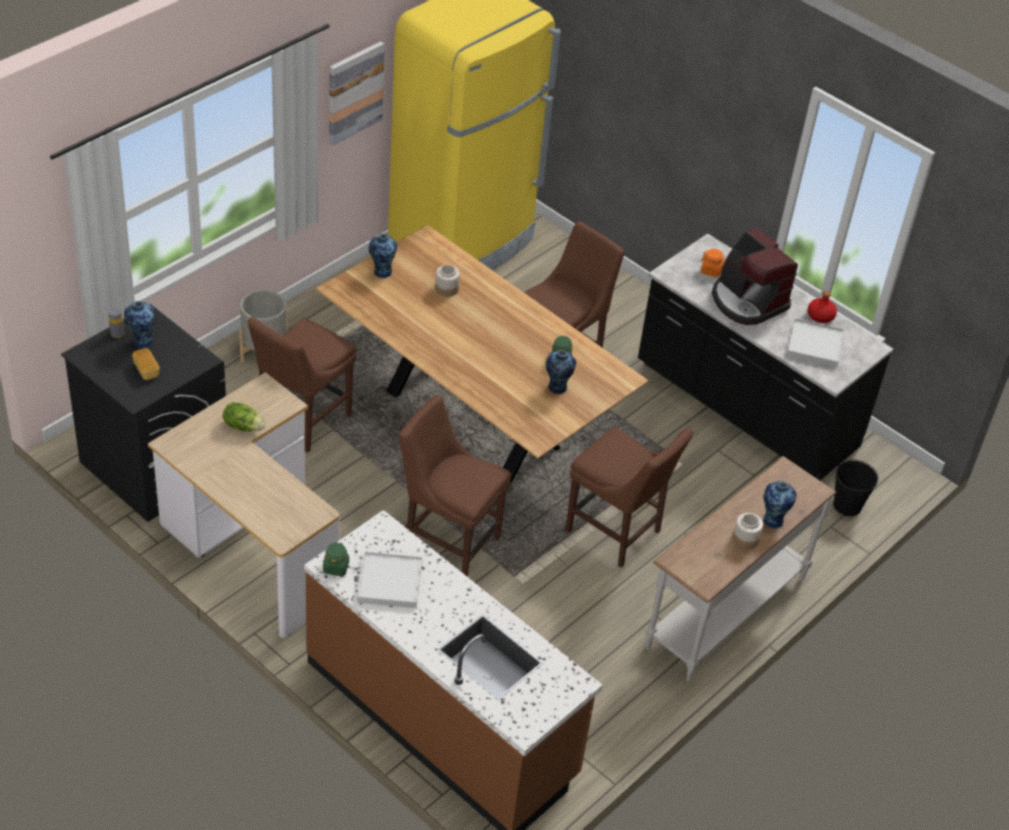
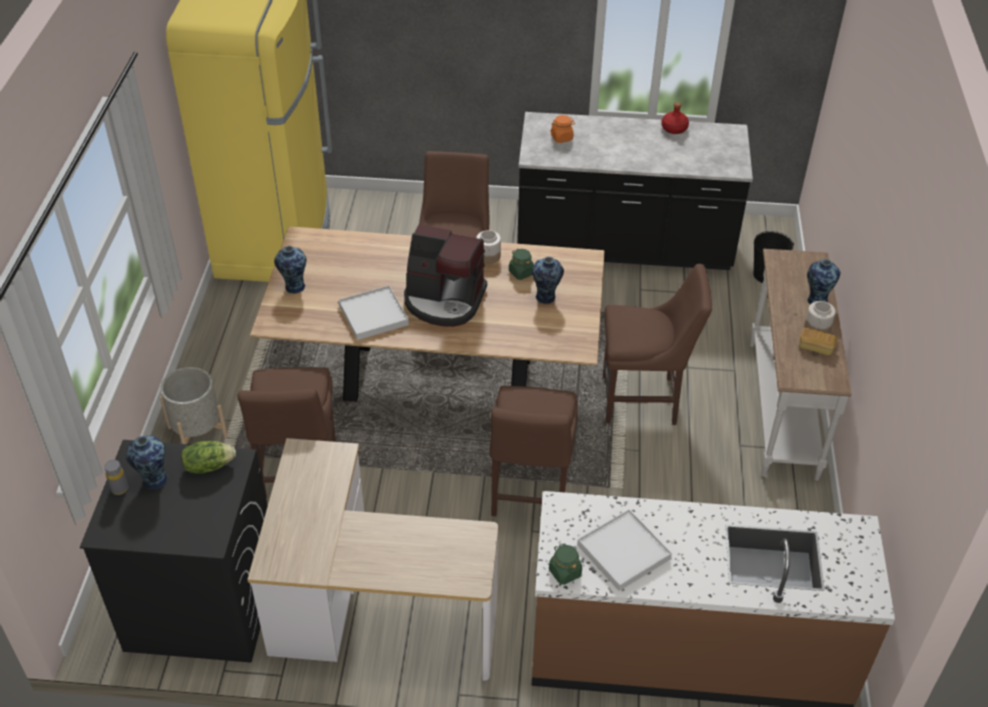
camera: 35 degrees left, 0 degrees up
bread [132,348,160,380] -> bread moved to [800,328,837,355]
lettuce [223,402,265,432] -> lettuce moved to [181,441,236,474]
picture [329,41,385,146] -> none
brown chair [399,395,512,577] -> brown chair turned 75 degrees counterclockwise [489,386,578,516]
jar [435,265,460,297] -> jar moved to [476,230,501,264]
coffee machine [712,227,798,325] -> coffee machine moved to [404,224,487,327]
white tray [787,318,845,367] -> white tray moved to [338,286,409,340]

